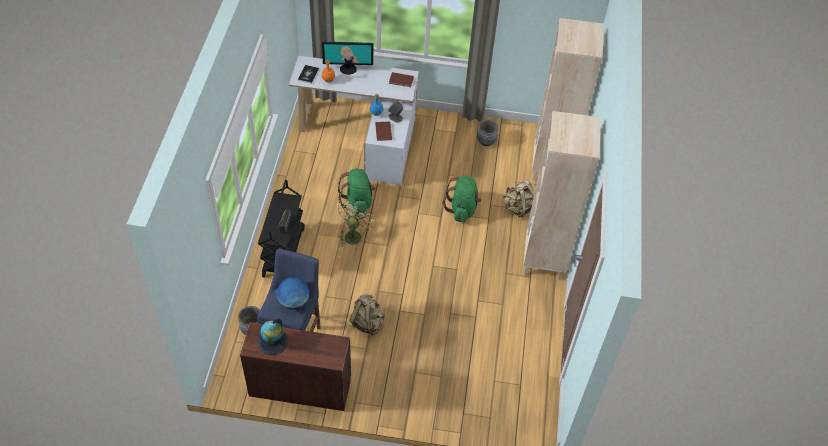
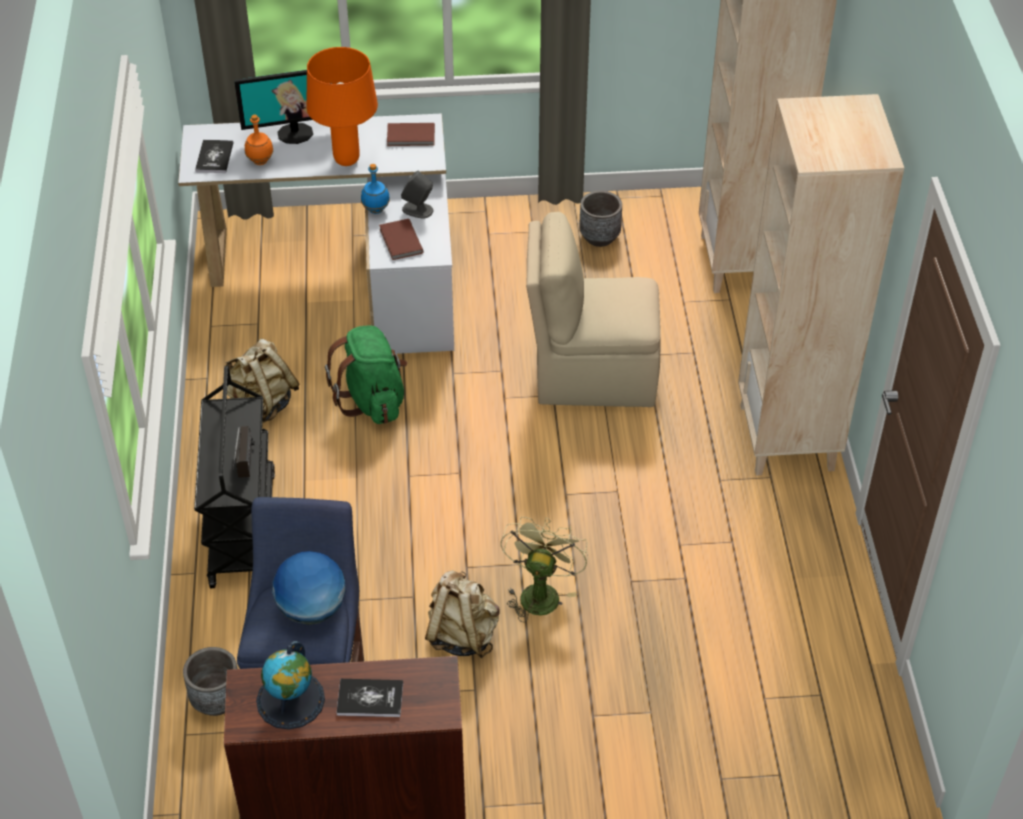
camera: 10 degrees left, 5 degrees down
green fan [338,201,375,246] -> green fan moved to [500,517,588,623]
green backpack [442,176,481,222] -> beige chair [526,212,661,407]
beige backpack [503,180,535,218] -> beige backpack moved to [222,339,300,422]
none -> orange table lamp [306,47,378,166]
none -> book [336,679,403,717]

